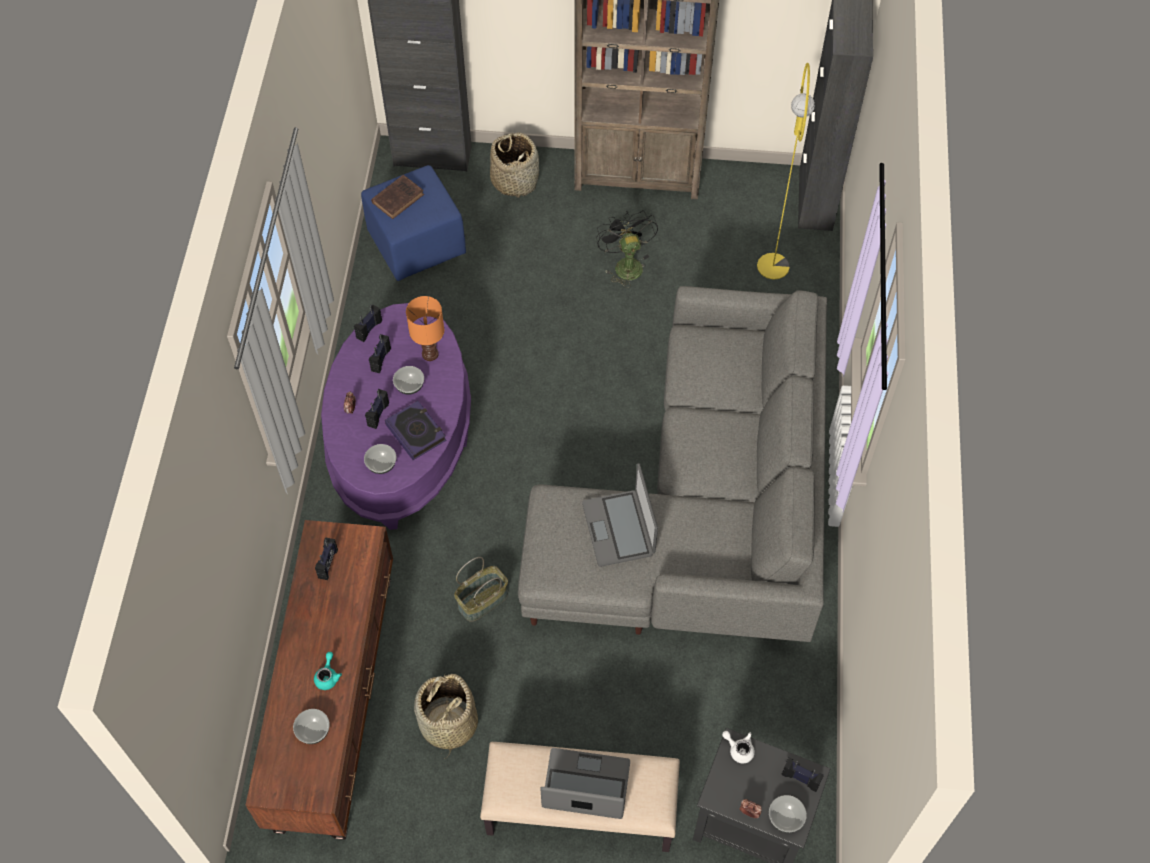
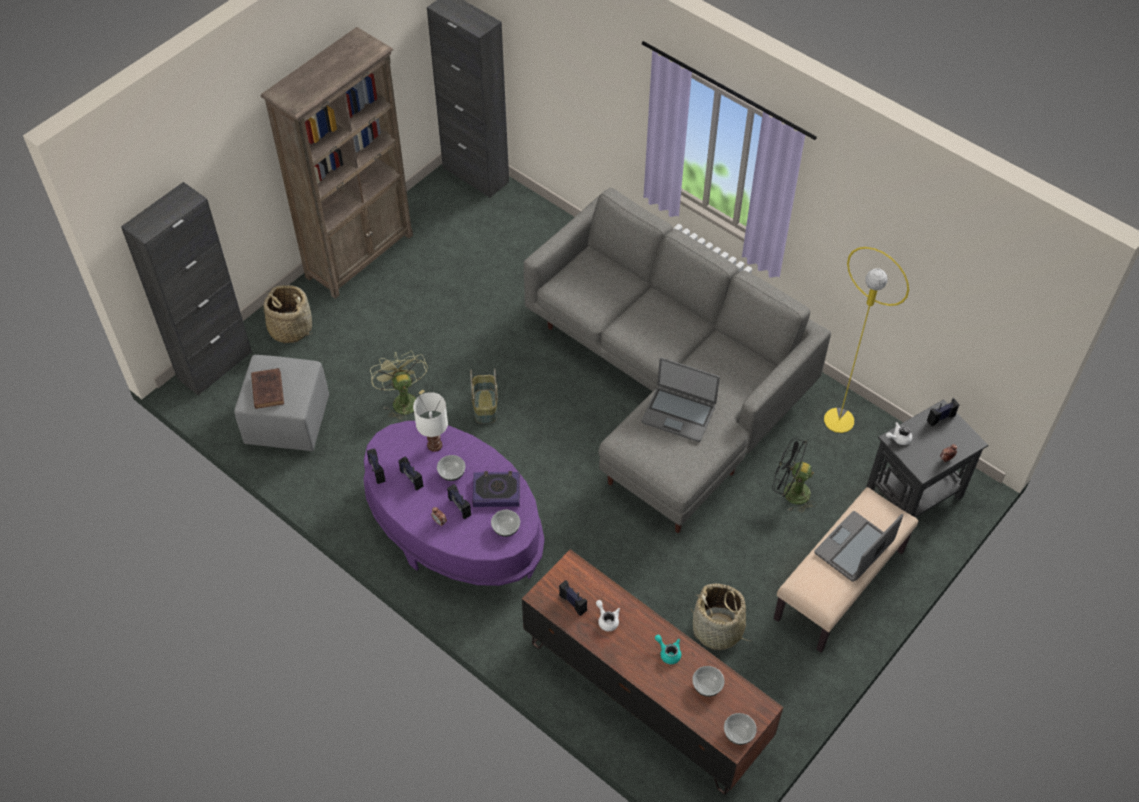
camera: 55 degrees left, 5 degrees down
blue ottoman [361,165,466,281] -> grey ottoman [234,355,329,451]
orange table lamp [406,296,444,361] -> white table lamp [413,392,448,452]
basket [454,557,508,622] -> basket moved to [470,368,498,424]
black fan [596,210,658,288] -> black fan moved to [772,438,817,513]
yellow floor lamp [757,62,815,280] -> yellow floor lamp moved to [824,247,909,433]
bowl [769,795,807,833] -> bowl moved to [724,713,757,745]
none -> green fan [370,350,428,422]
none -> white teapot [596,600,620,631]

